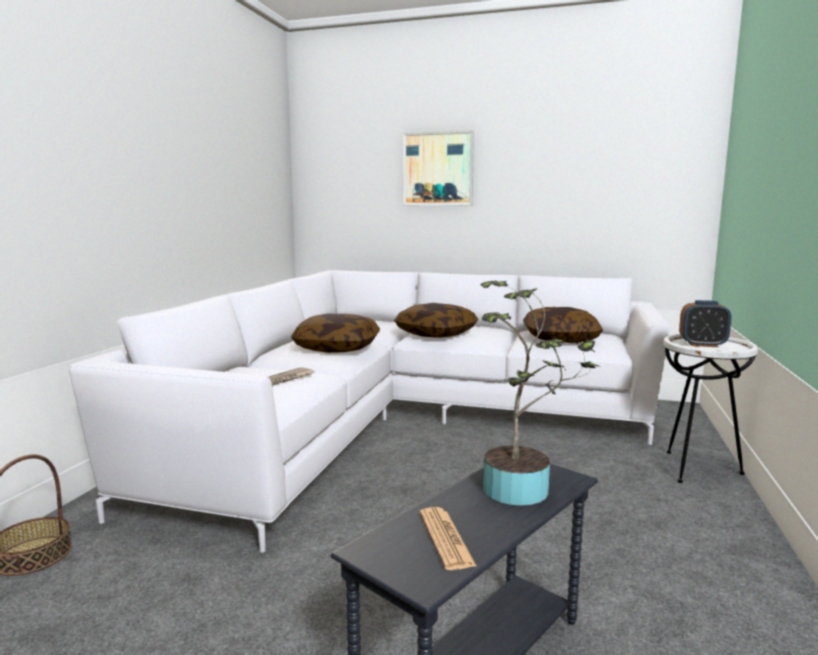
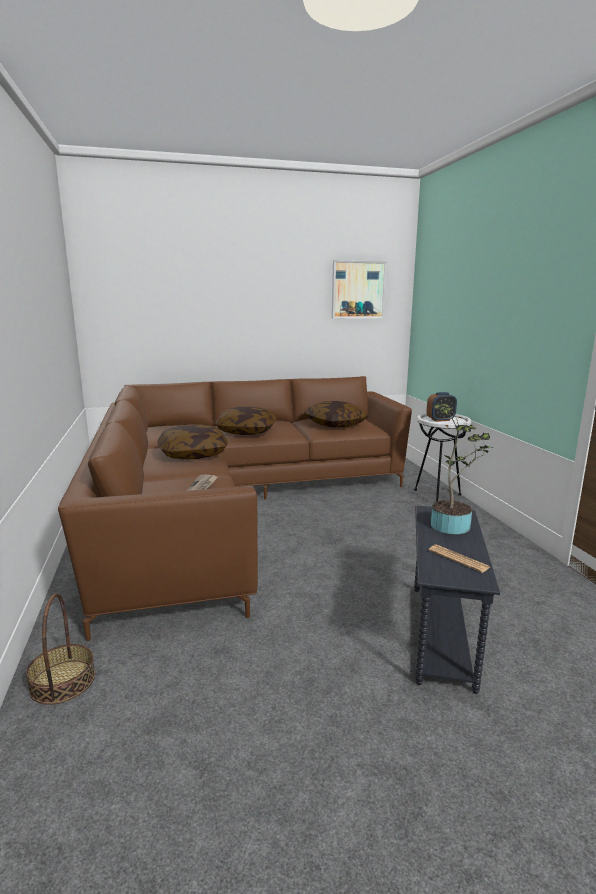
camera: 30 degrees left, 5 degrees up
white sofa [69,270,670,553] -> brown sofa [58,376,412,641]
picture [403,130,474,205] -> picture moved to [332,260,387,319]

